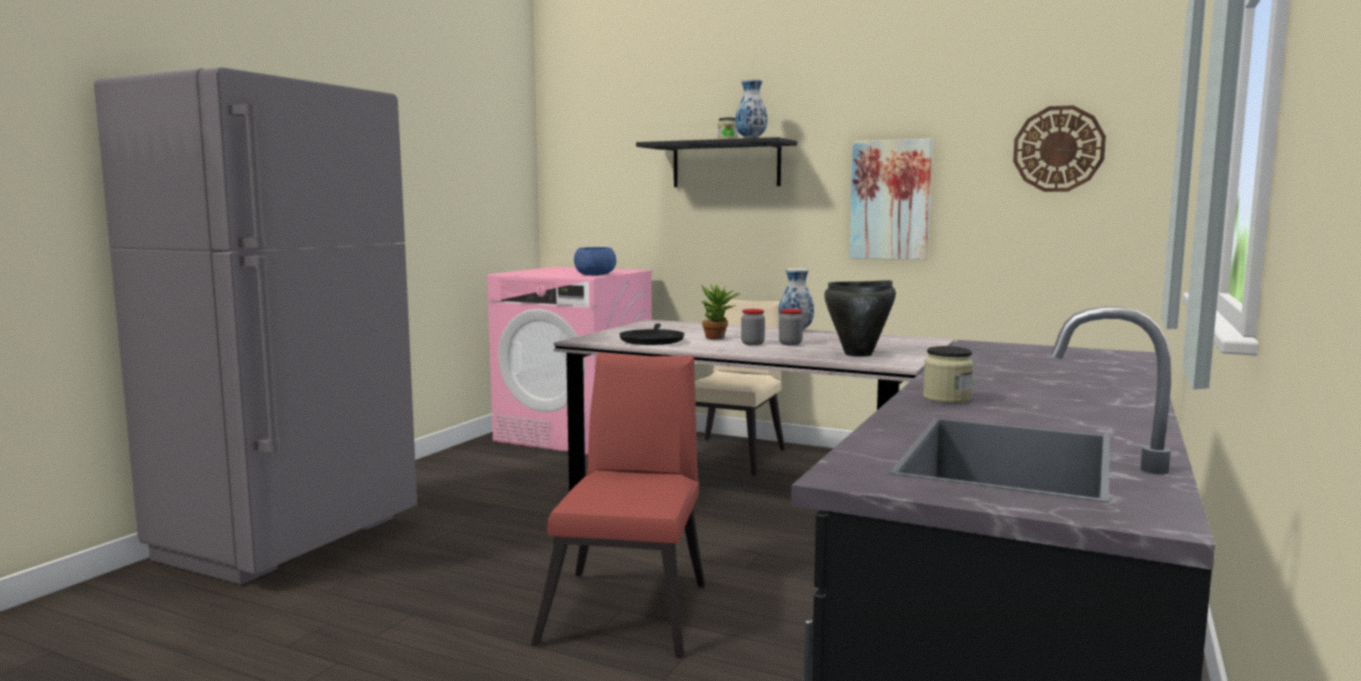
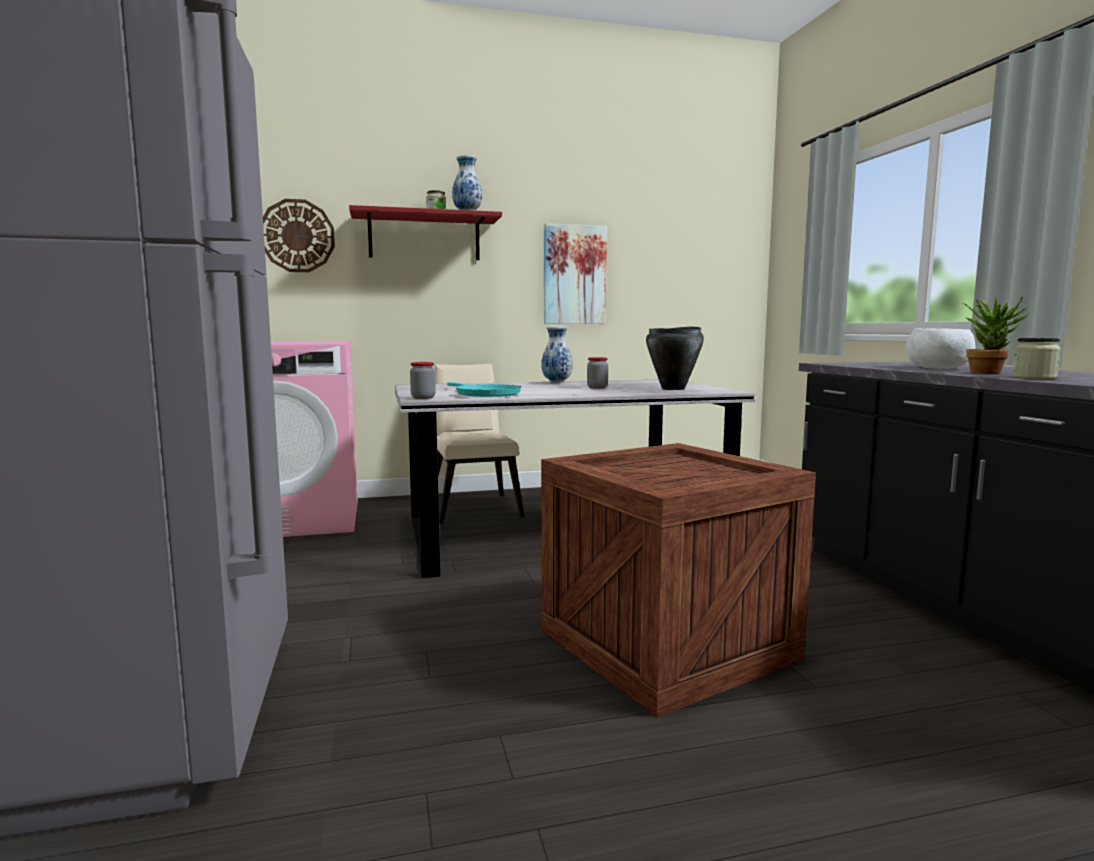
camera: 40 degrees left, 0 degrees up
red chair [531,352,705,658] -> crate [541,443,816,718]
blue bowl [574,247,616,276] -> none
black frying pan [619,324,684,345] -> turquoise frying pan [447,382,521,397]
black shelf [636,137,797,187] -> red shelf [349,205,502,260]
potted plant [701,284,741,339] -> potted plant moved to [962,297,1030,374]
jar [741,309,765,345] -> jar moved to [410,362,436,399]
wall clock [1013,105,1106,192] -> wall clock moved to [263,199,335,272]
none -> white bowl [906,328,976,369]

